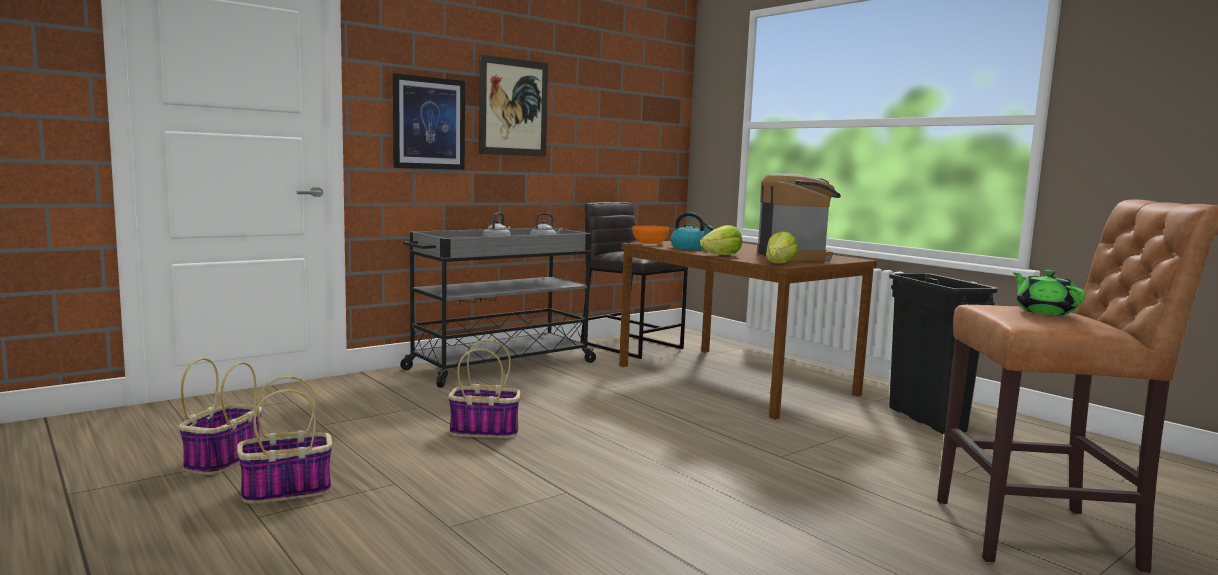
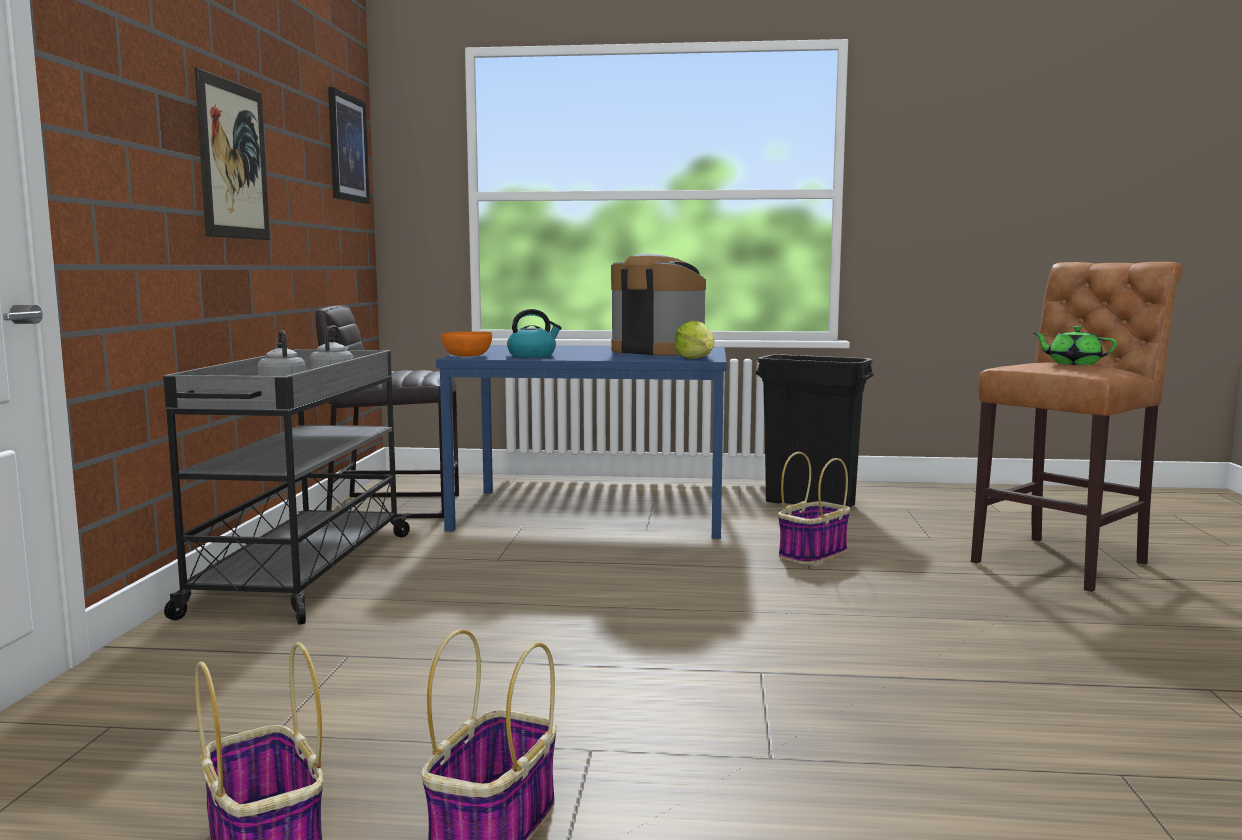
camera: 45 degrees left, 0 degrees up
picture [393,73,465,170] -> picture moved to [328,87,370,204]
basket [448,339,521,438] -> basket moved to [778,452,850,565]
brown dining table [619,241,877,420] -> blue dining table [436,345,727,539]
lettuce [700,225,742,255] -> none

